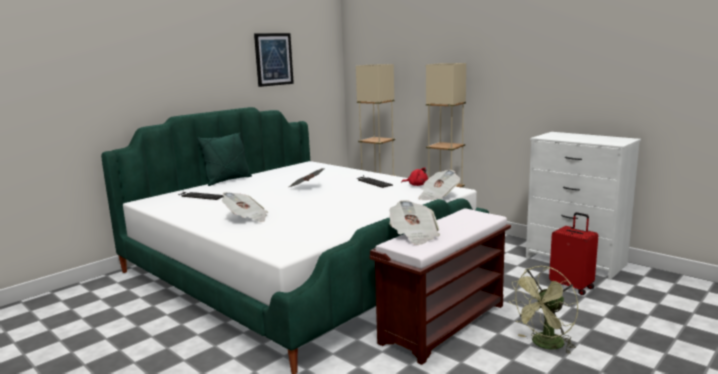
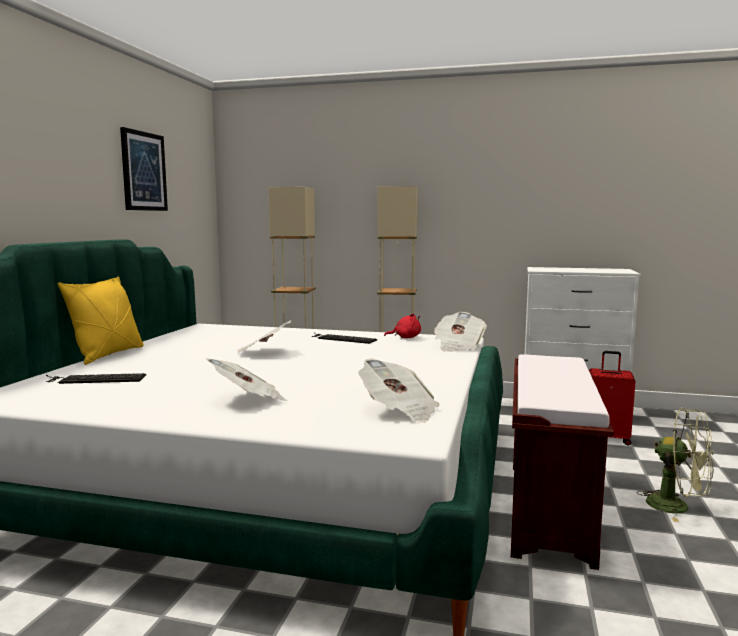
camera: 30 degrees left, 5 degrees down
green pillow [197,133,252,186] -> yellow pillow [58,277,144,365]
newspaper [389,200,440,245] -> newspaper moved to [359,359,440,423]
green fan [509,266,578,354] -> green fan turned 75 degrees counterclockwise [637,408,714,522]

